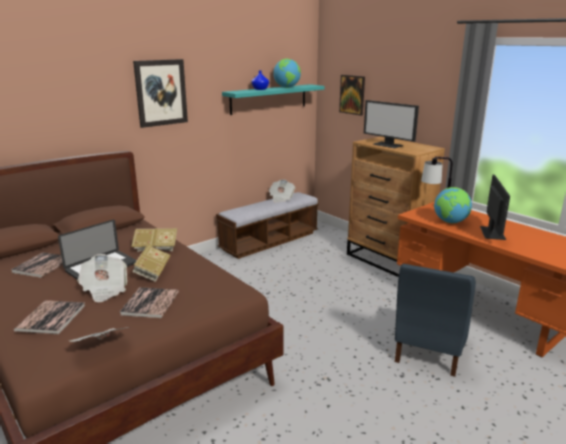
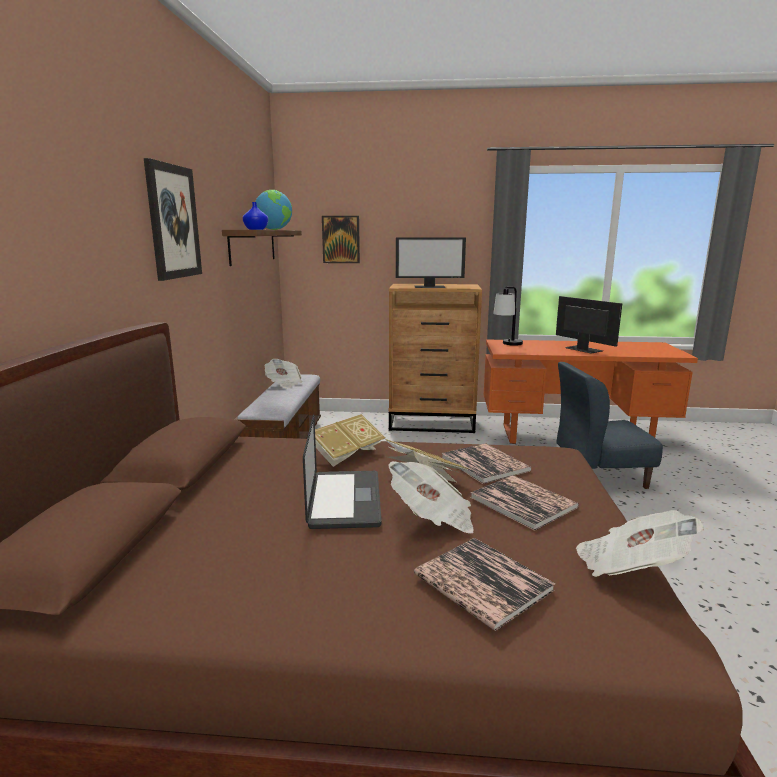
camera: 45 degrees left, 5 degrees down
book [11,252,63,278] -> book moved to [441,443,532,484]
turquoise shelf [222,84,324,115] -> brown shelf [222,230,302,266]
blue chair [395,264,476,377] -> blue chair turned 105 degrees clockwise [556,362,663,489]
globe [434,187,472,223] -> none

